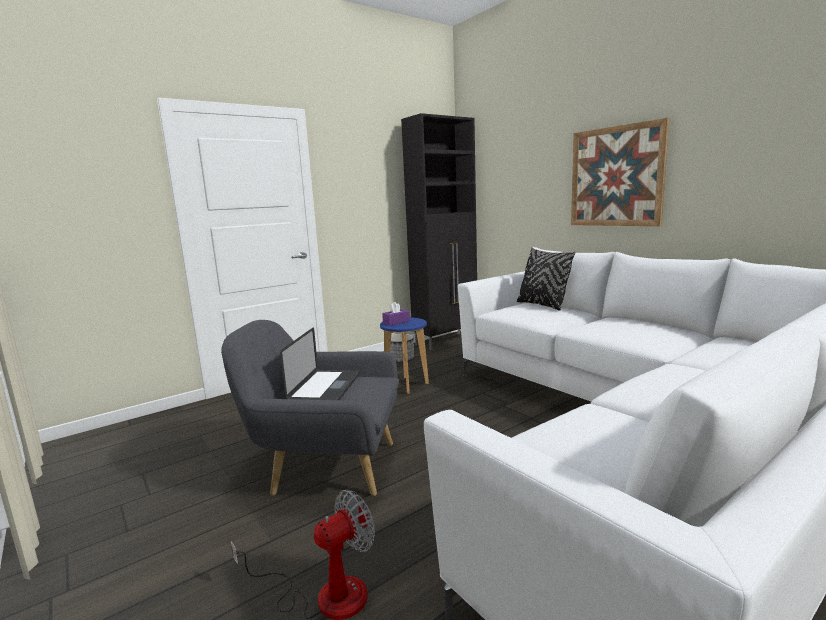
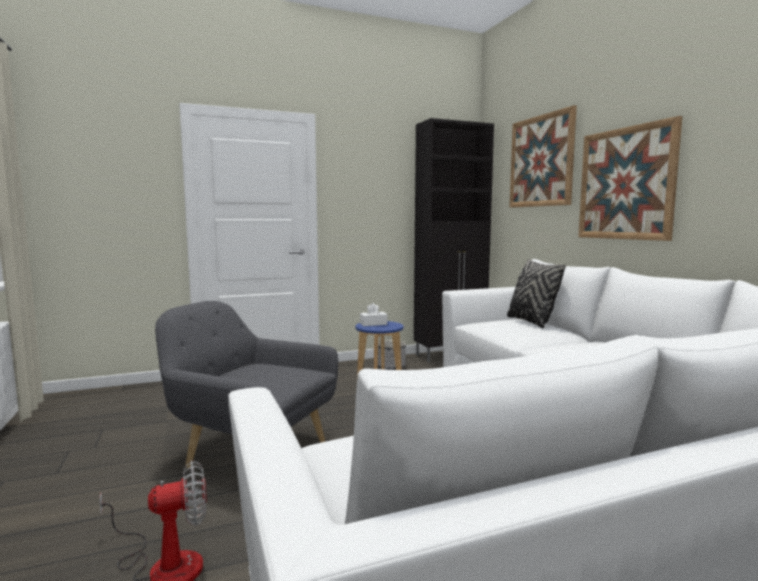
camera: 15 degrees right, 5 degrees down
laptop [280,328,360,400] -> none
purple tissue box [382,302,410,326] -> white tissue box [360,303,387,326]
none -> picture [509,105,577,208]

